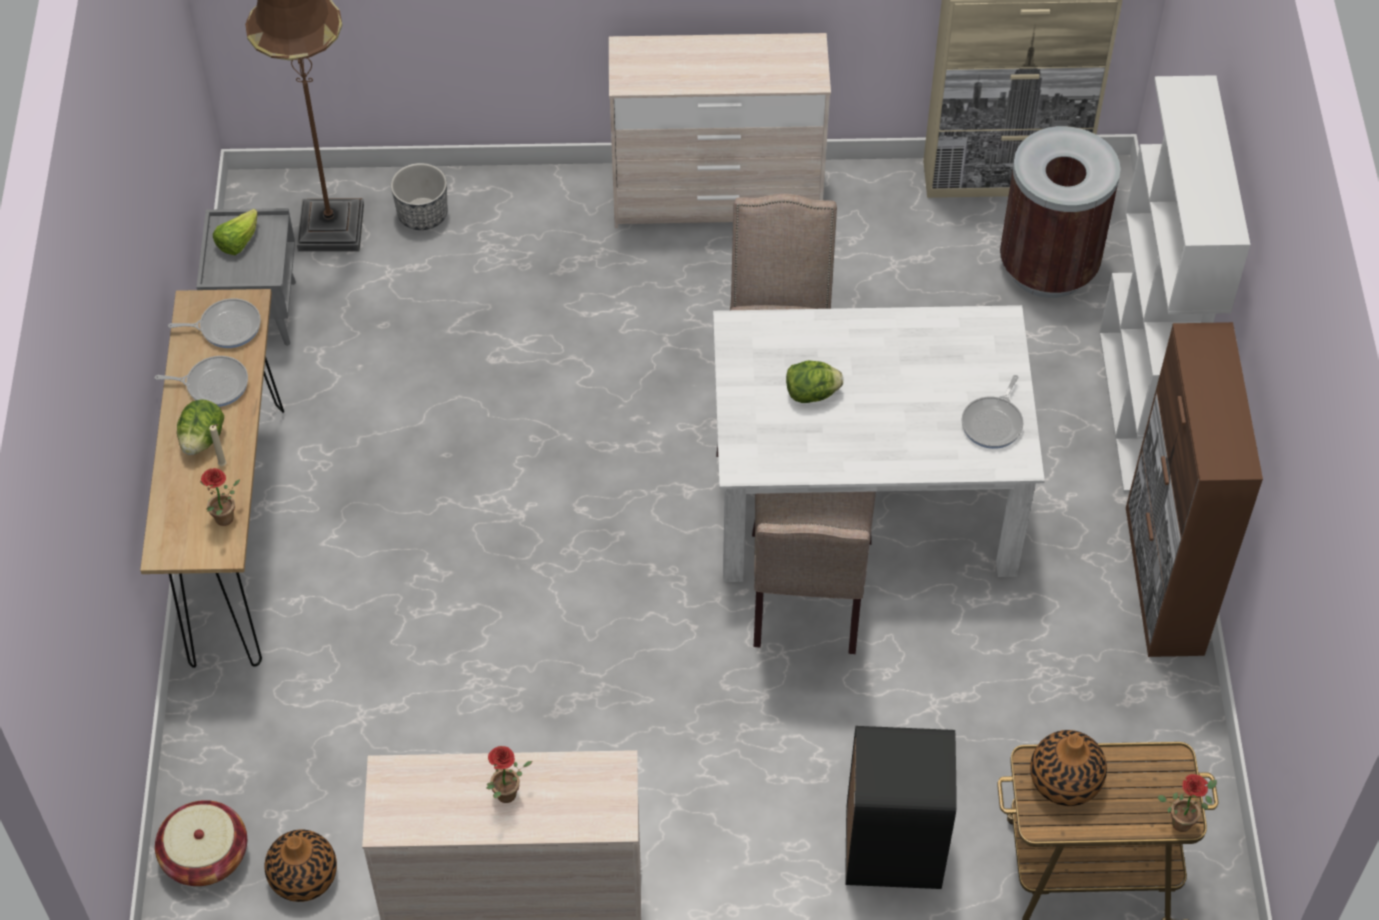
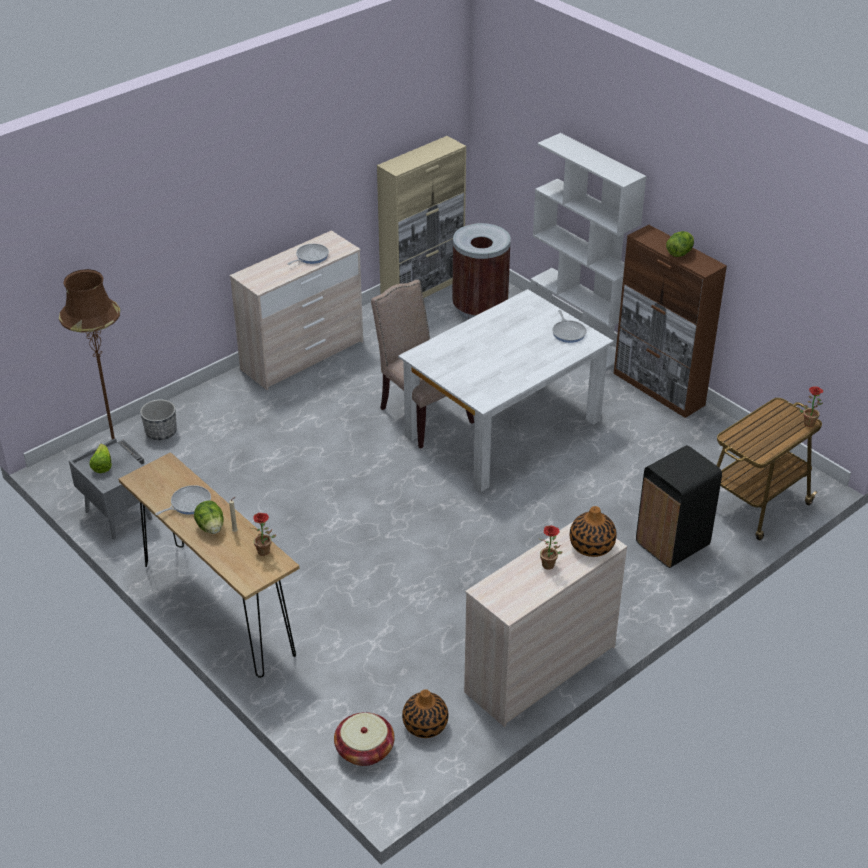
camera: 40 degrees left, 15 degrees down
frying pan [168,298,261,348] -> frying pan moved to [287,244,329,265]
beige chair [752,491,876,654] -> none
lettuce [786,360,843,403] -> lettuce moved to [666,231,694,257]
vase [1030,730,1107,806] -> vase moved to [570,506,617,557]

